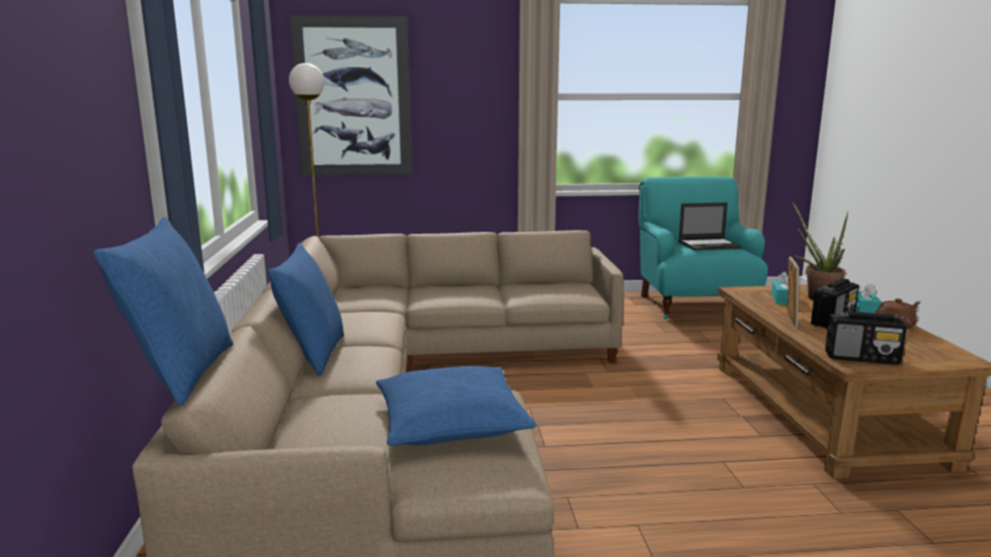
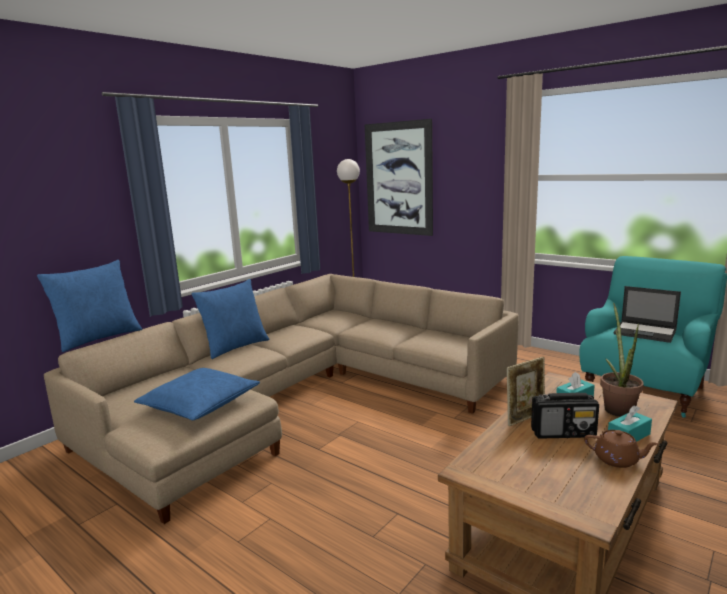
camera: 45 degrees right, 0 degrees up
radio [825,311,907,365] -> none

